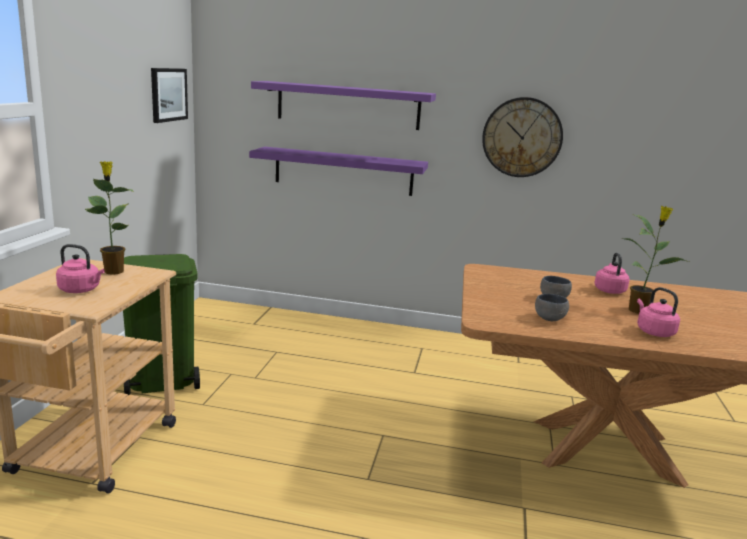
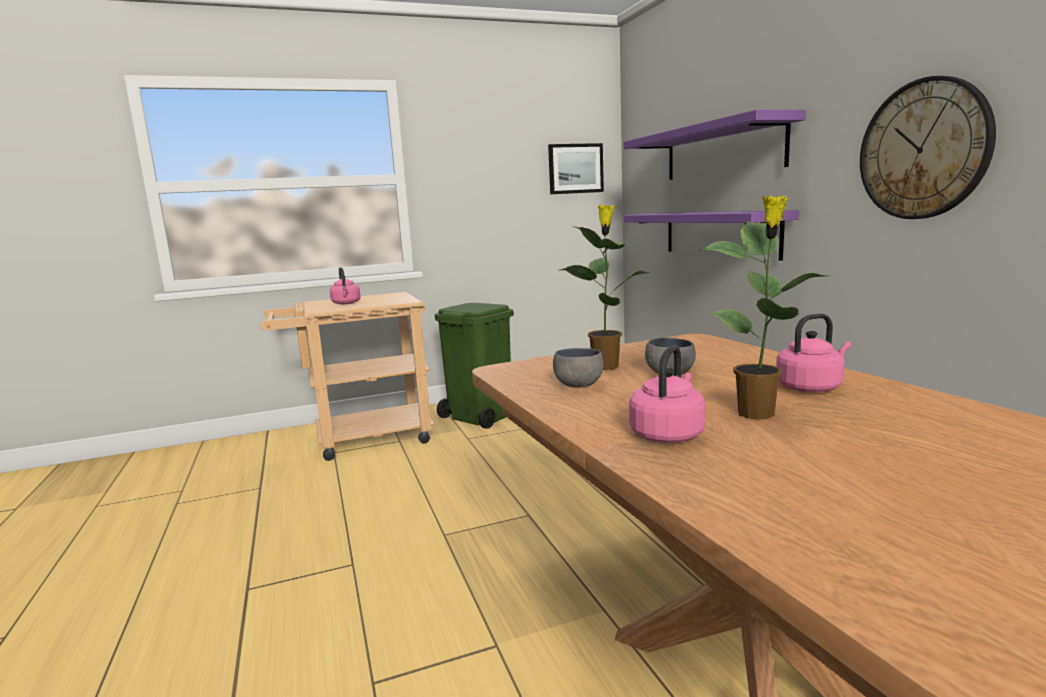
camera: 60 degrees right, 5 degrees down
potted plant [85,161,133,275] -> potted plant moved to [560,205,650,370]

